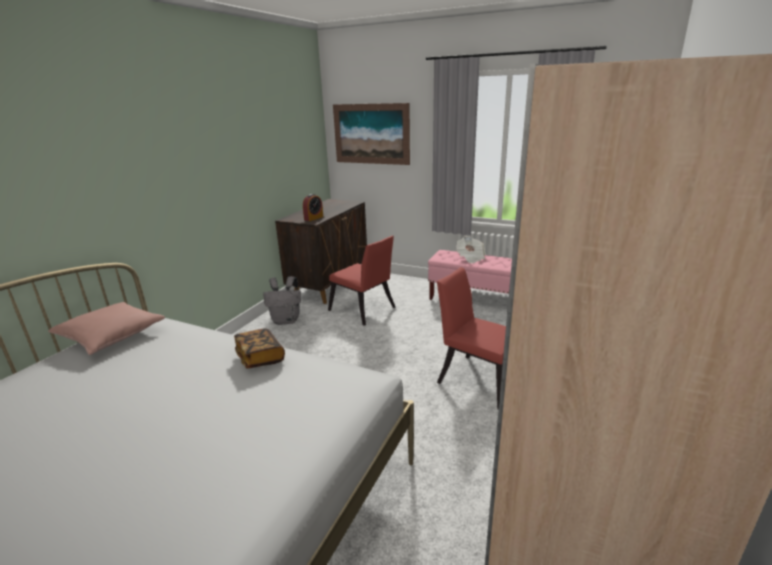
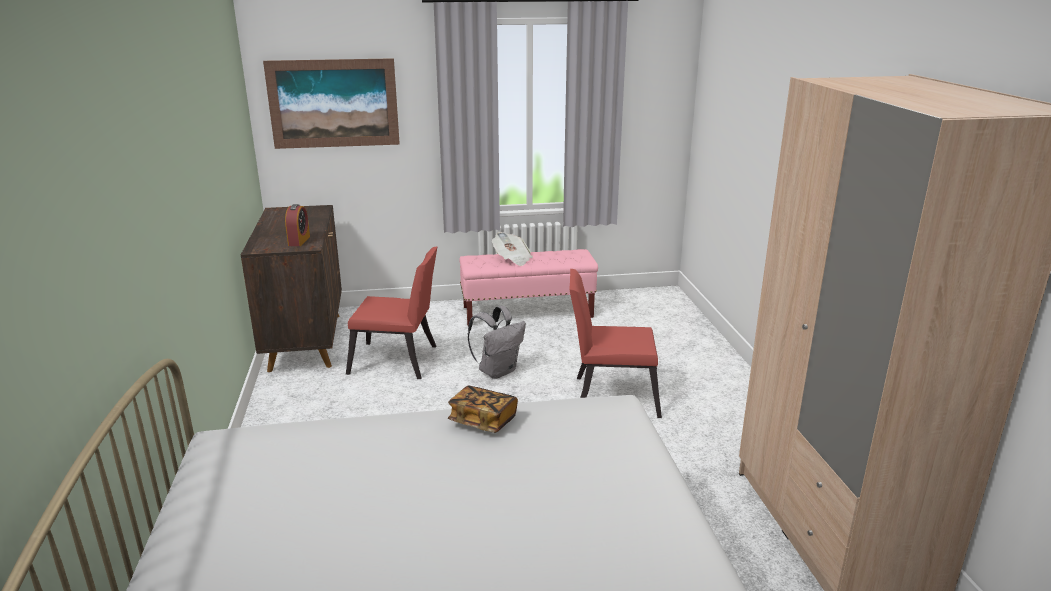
camera: 35 degrees left, 0 degrees up
pink pillow [48,302,165,355] -> none
grey backpack [263,276,301,325] -> grey backpack moved to [468,306,526,379]

